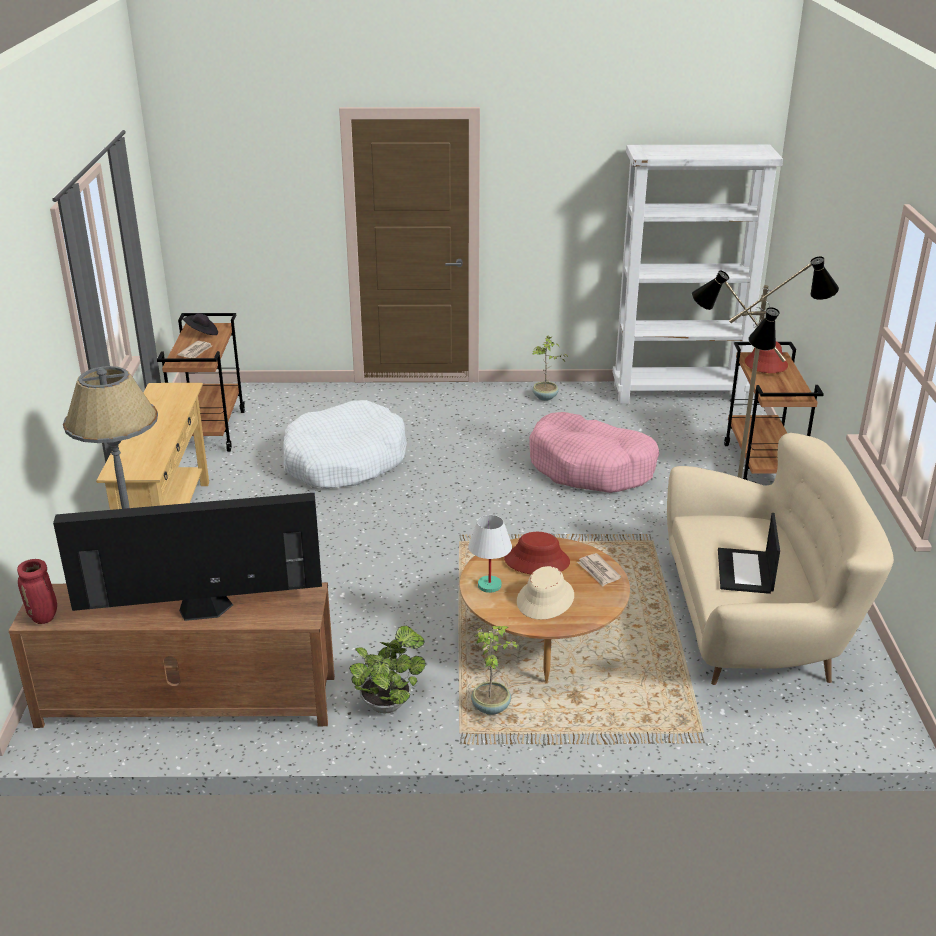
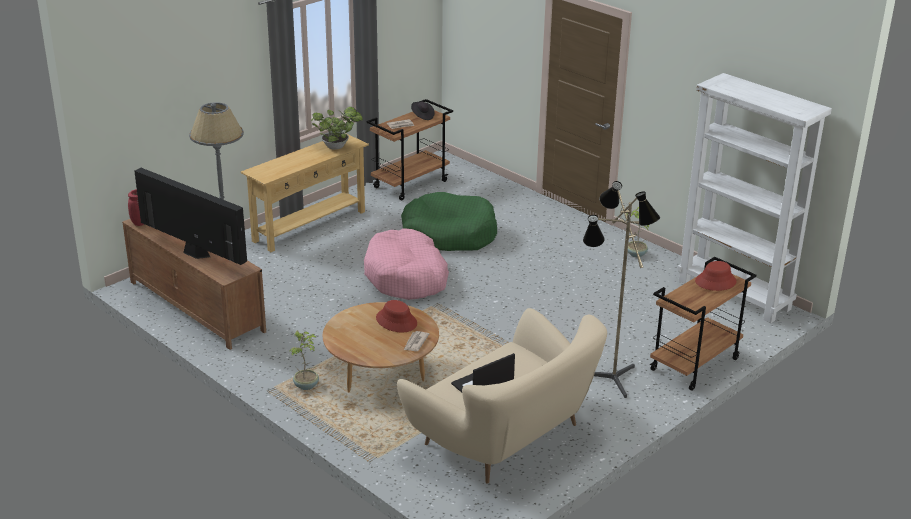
camera: 45 degrees right, 0 degrees up
white dog bed [284,400,407,489] -> green dog bed [401,192,497,251]
potted plant [349,626,426,713] -> potted plant moved to [311,107,363,150]
white table lamp [468,515,512,593] -> none
beige hat [517,566,574,620] -> none
pink dog bed [529,412,659,493] -> pink dog bed moved to [364,228,449,300]

